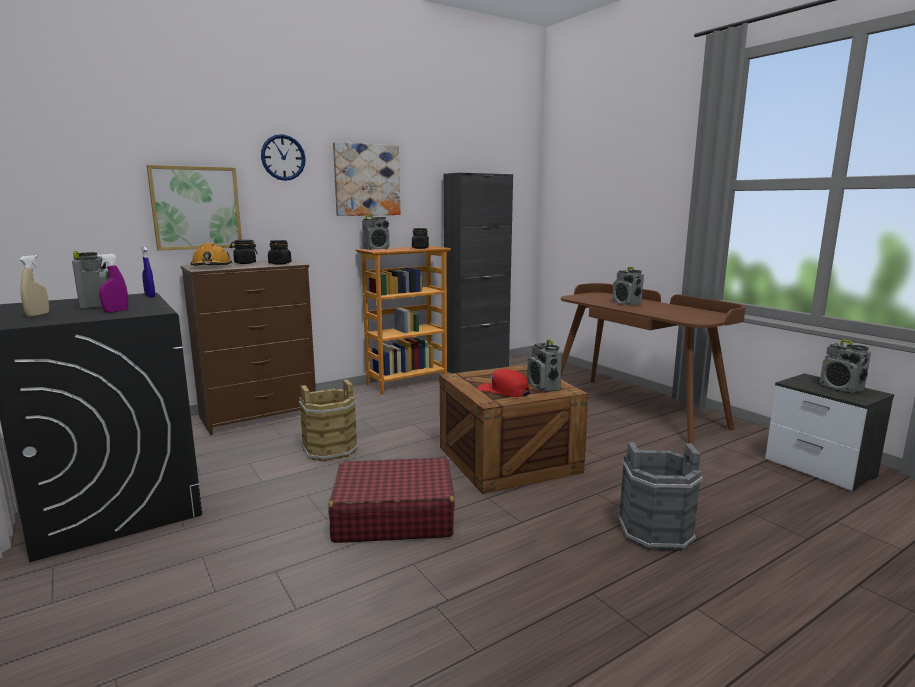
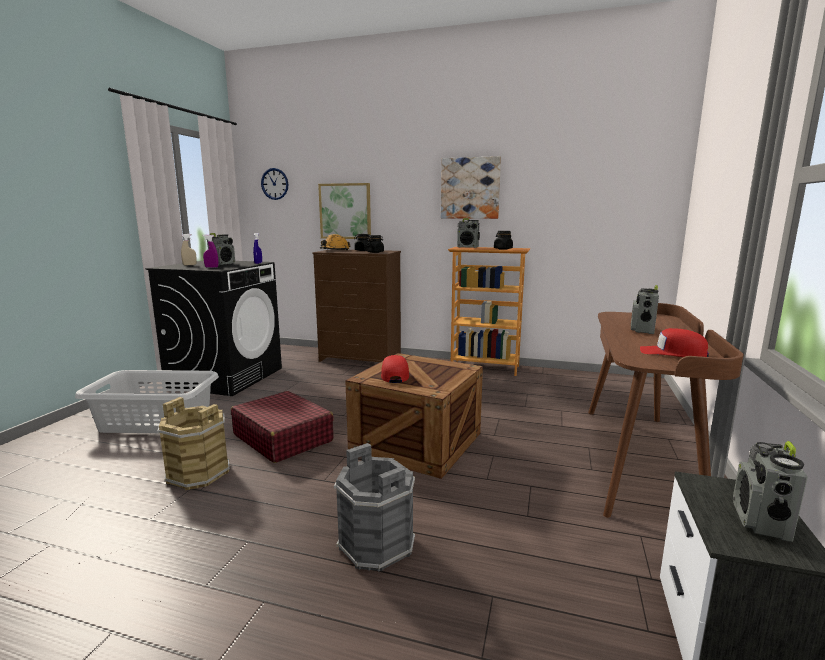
camera: 50 degrees right, 0 degrees up
wall clock [261,134,306,181] -> wall clock moved to [261,168,288,200]
brown bucket [299,379,358,462] -> brown bucket moved to [157,397,230,490]
black cabinet [444,173,513,373] -> none
radio [527,339,562,392] -> none
none -> grey laundry basket [75,370,219,433]
none -> red cap [640,328,709,357]

